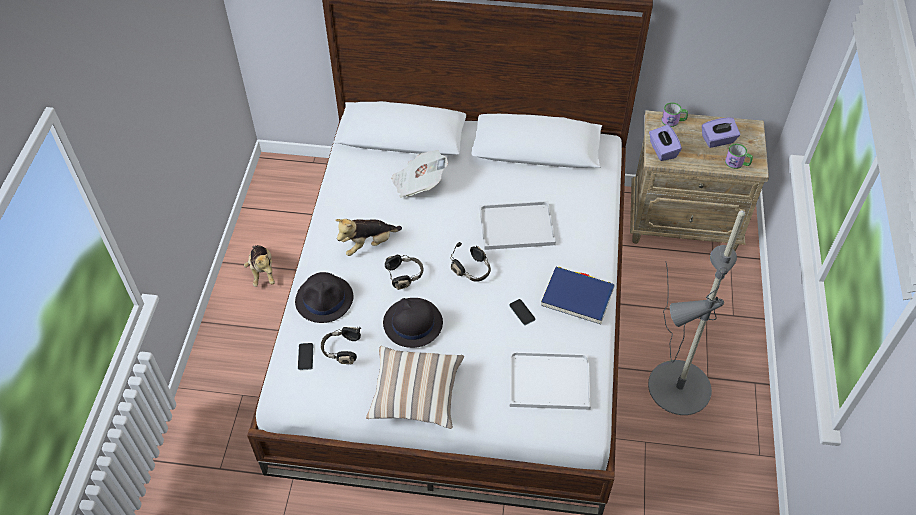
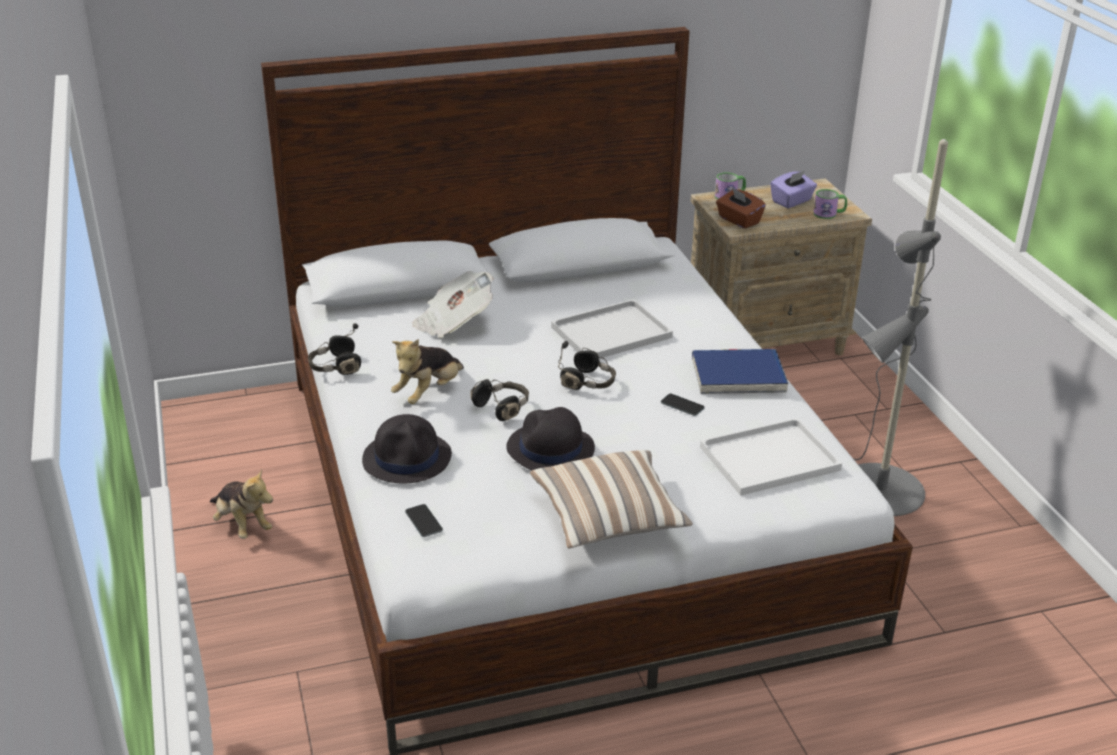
camera: 25 degrees left, 20 degrees down
black headphones [321,327,361,364] -> black headphones moved to [308,323,361,375]
purple tissue box [649,125,682,161] -> brown tissue box [716,187,766,229]

